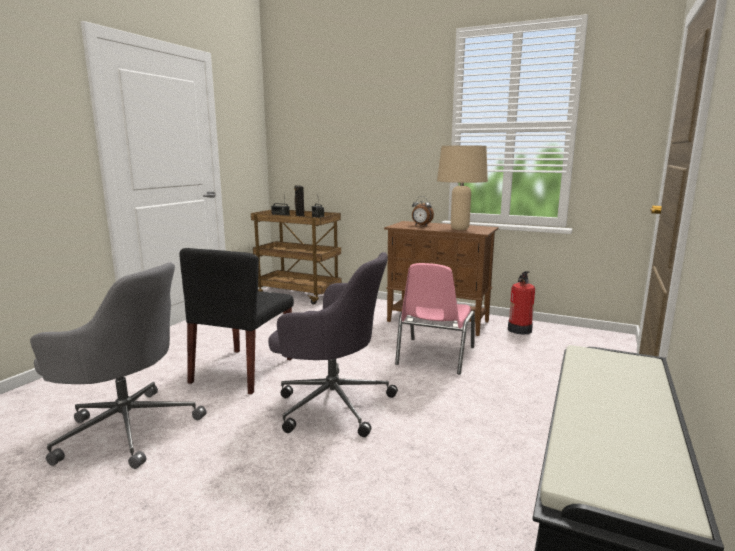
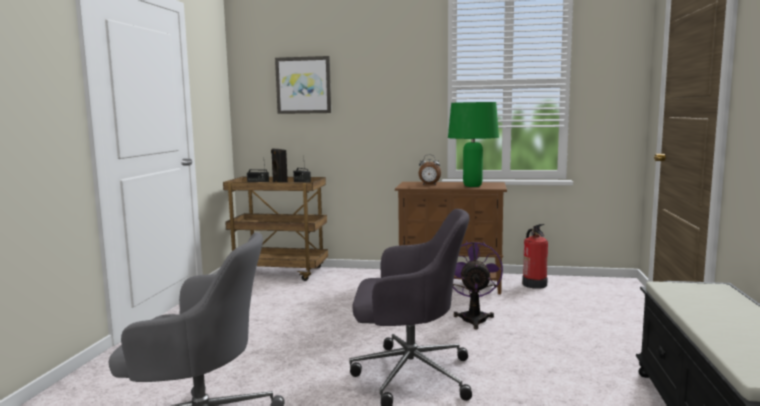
camera: 15 degrees left, 5 degrees down
black chair [179,248,294,394] -> none
pink chair [395,263,475,374] -> purple fan [453,241,503,329]
beige table lamp [437,146,488,230] -> green table lamp [448,102,499,187]
none -> picture [275,56,331,114]

